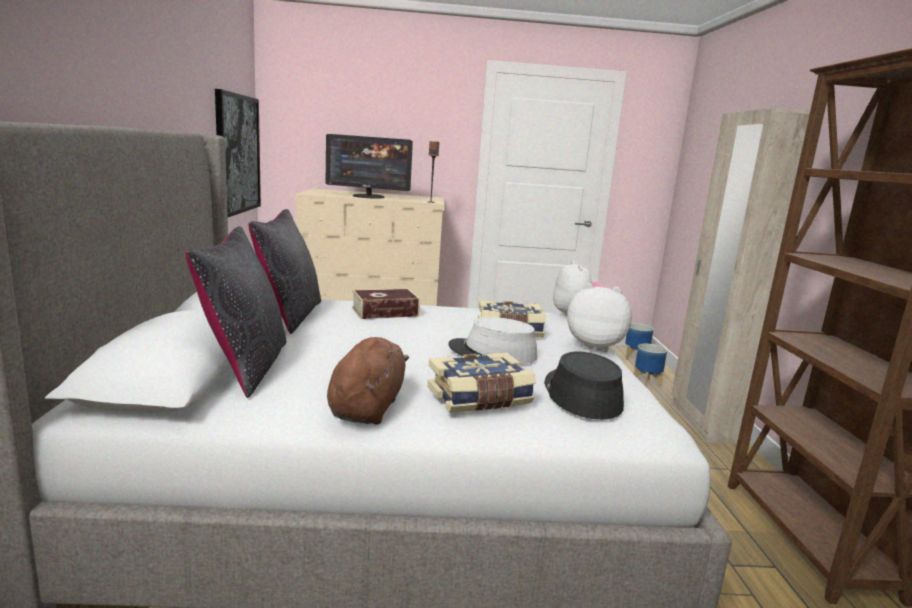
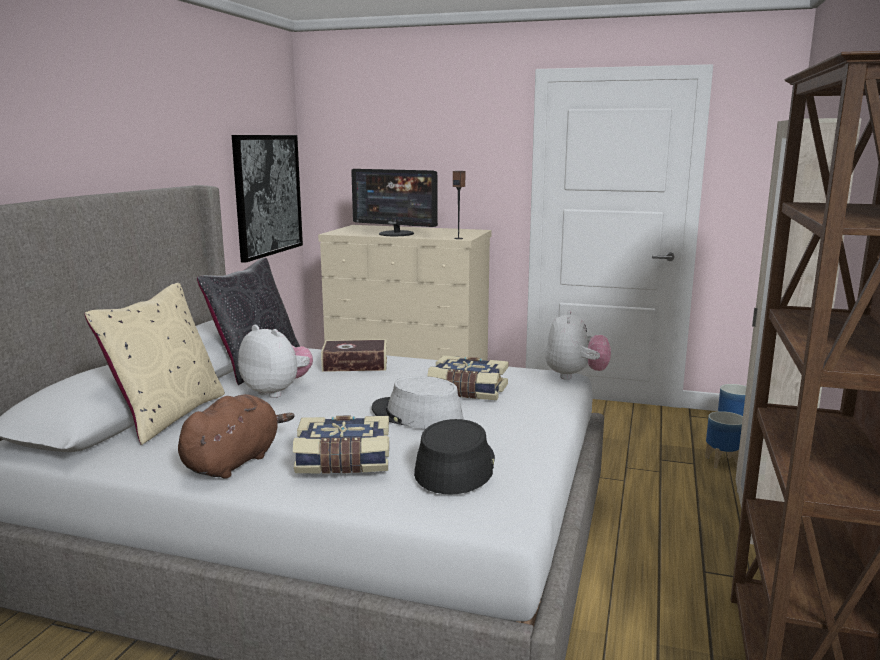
camera: 20 degrees right, 0 degrees up
black pillow [185,227,286,398] -> beige pillow [84,283,225,445]
plush toy [567,283,632,352] -> plush toy moved to [238,325,313,398]

